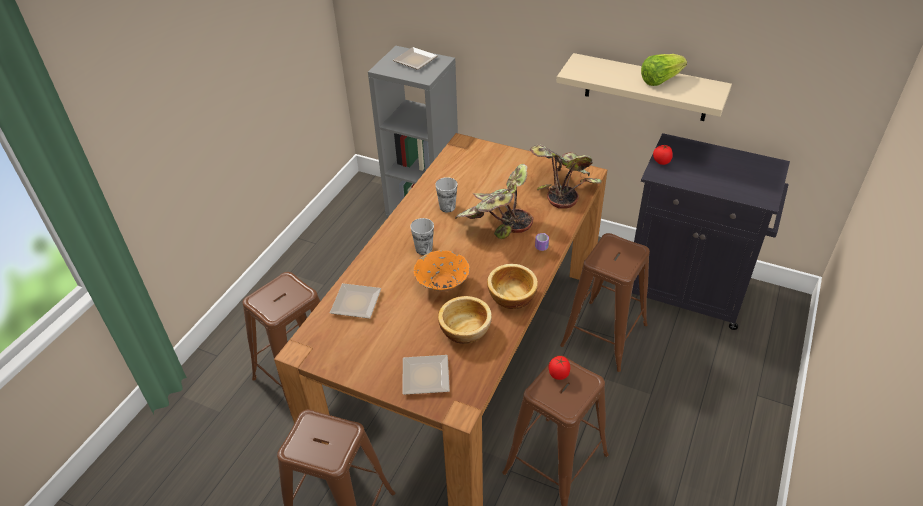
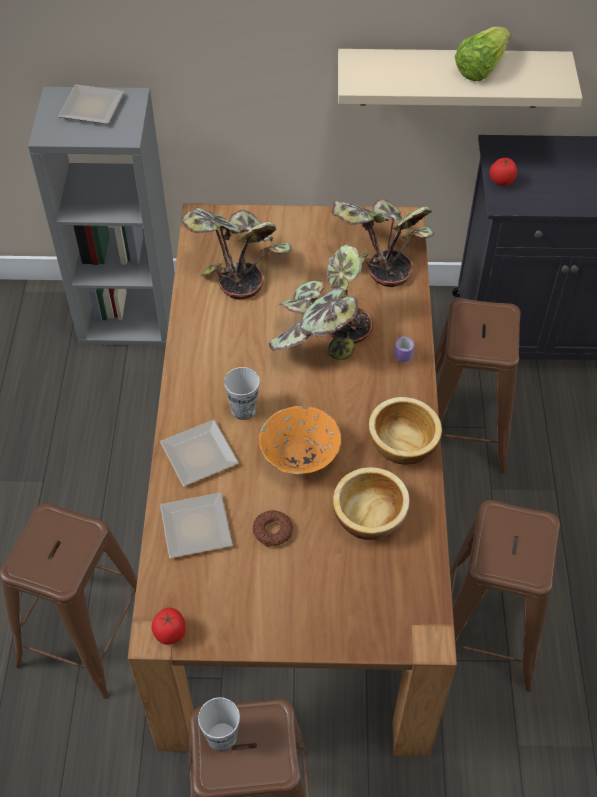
camera: 25 degrees left, 10 degrees up
plate [403,355,450,395] -> plate moved to [160,420,239,486]
cup [435,177,458,212] -> cup moved to [198,697,240,752]
tomato [549,356,570,380] -> tomato moved to [151,608,186,645]
none -> potted plant [181,207,292,300]
none -> donut [253,510,293,547]

